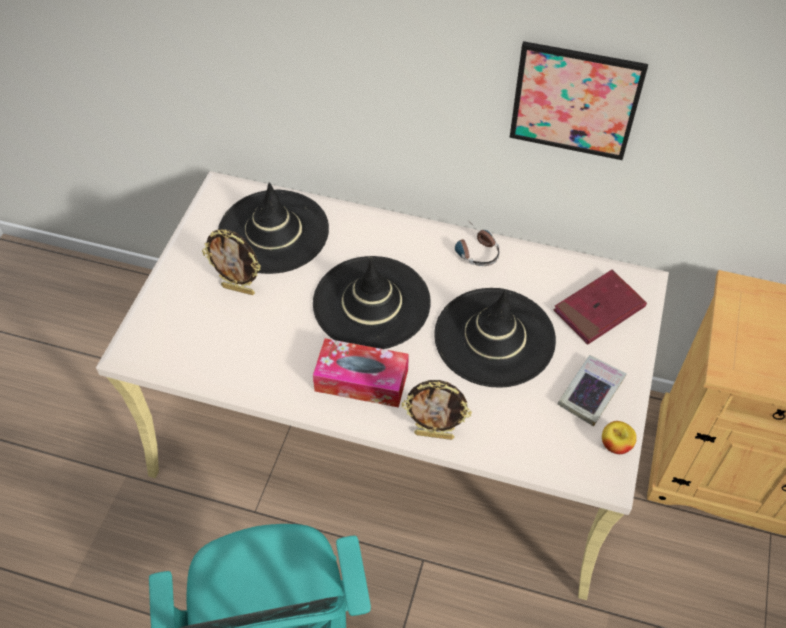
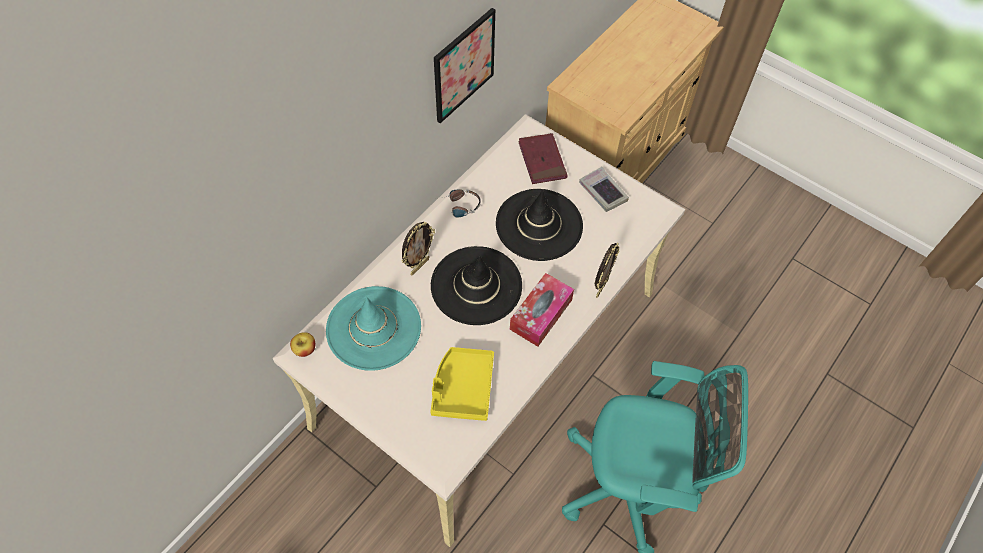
camera: 70 degrees left, 5 degrees up
picture frame [202,229,261,295] -> picture frame moved to [402,222,435,275]
black hat [218,182,329,274] -> turquoise hat [326,286,421,371]
apple [602,421,637,454] -> apple moved to [290,332,315,357]
none -> yellow tray [430,347,494,421]

